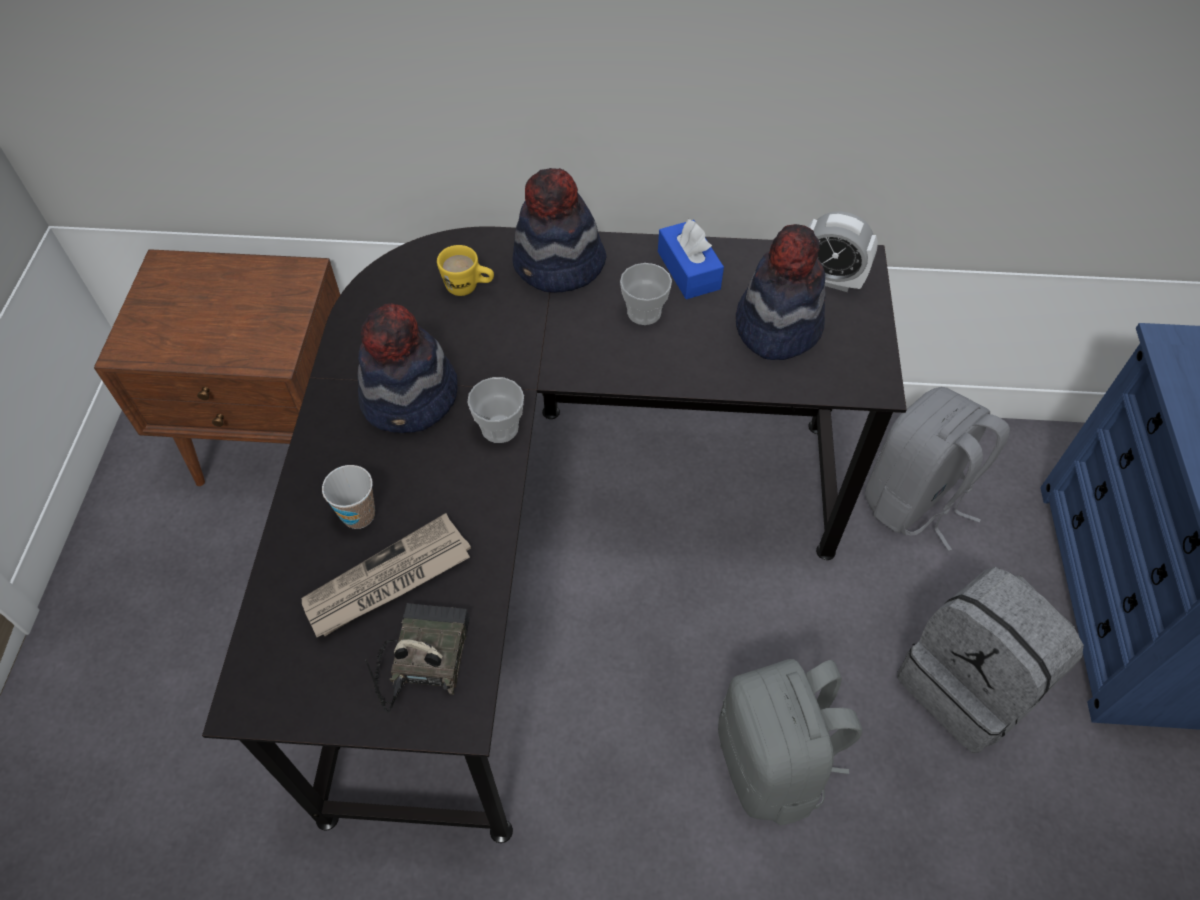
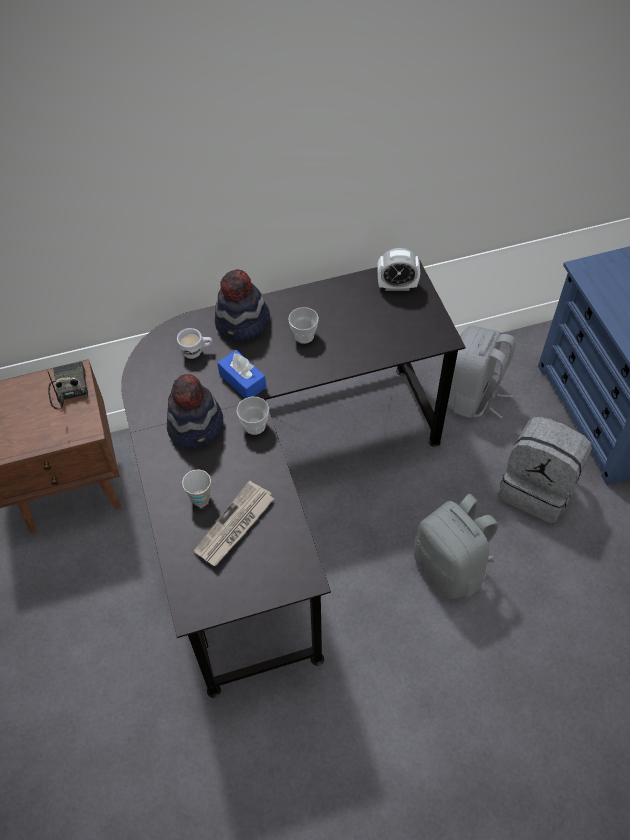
camera: 20 degrees left, 0 degrees up
radio [365,603,470,712] -> radio moved to [47,362,88,409]
yellow mug [437,245,494,296] -> white mug [177,328,212,359]
blue tissue box [658,219,724,299] -> blue tissue box moved to [217,350,266,398]
hat [736,224,826,360] -> none

